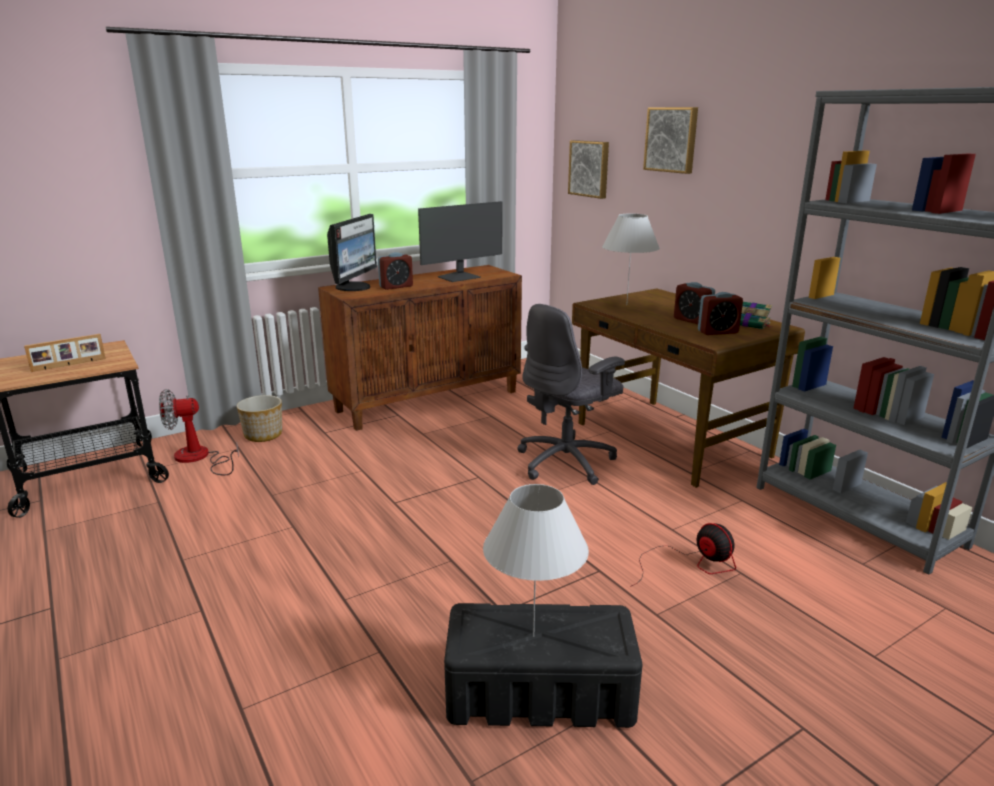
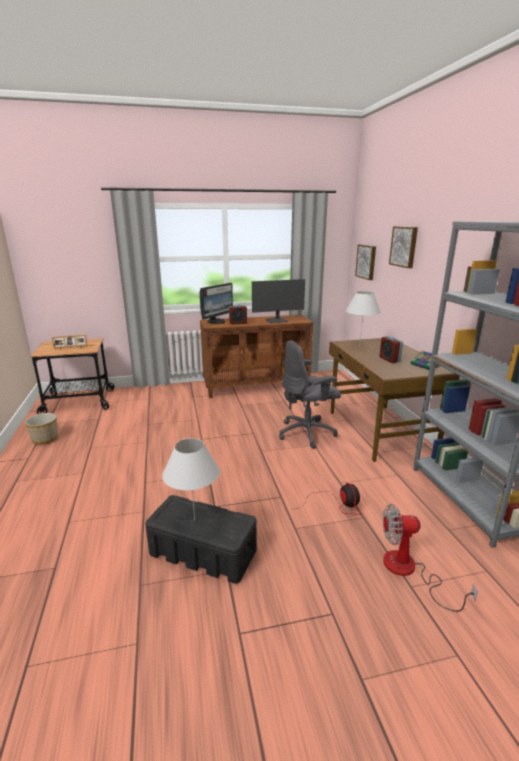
camera: 20 degrees right, 0 degrees up
fan [159,389,239,475] -> fan moved to [383,504,478,612]
planter [237,395,282,442] -> planter moved to [25,413,58,444]
alarm clock [698,292,743,335] -> none

